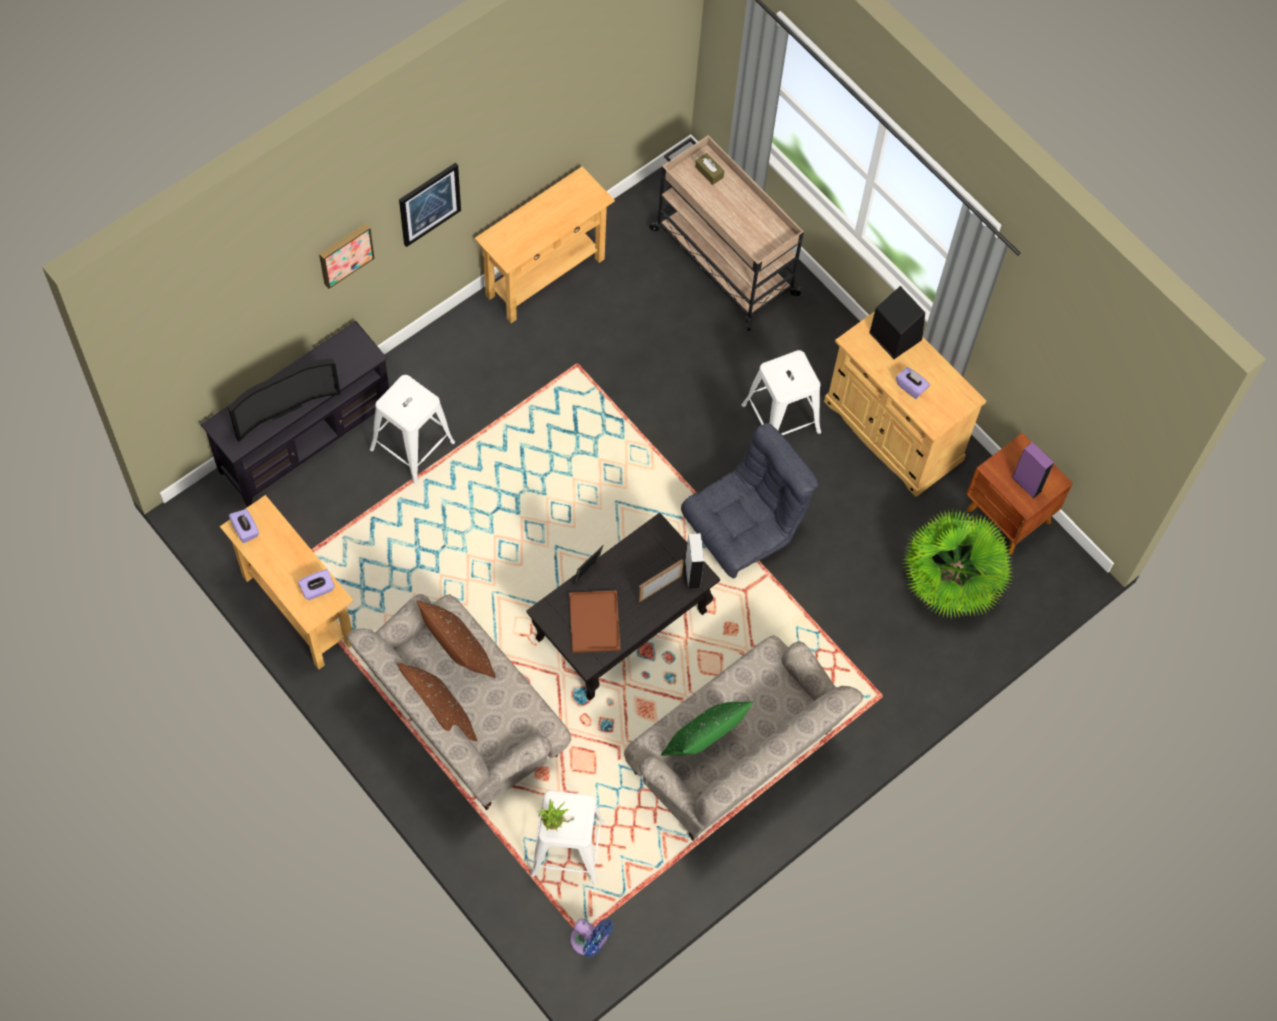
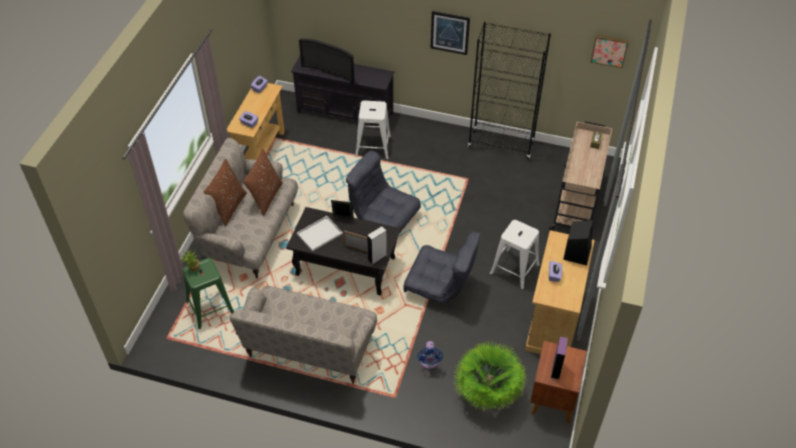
camera: 60 degrees right, 15 degrees down
picture [319,223,375,289] -> picture moved to [590,35,629,68]
beige console table [474,166,615,323] -> black bookcase [468,22,551,160]
white stool [530,790,604,884] -> green stool [182,258,234,329]
brown tray [569,591,620,653] -> white tray [297,216,343,252]
blue fan [570,918,613,958] -> blue fan moved to [417,341,443,369]
green pillow [661,701,753,756] -> none
none -> grey armchair [346,151,421,234]

